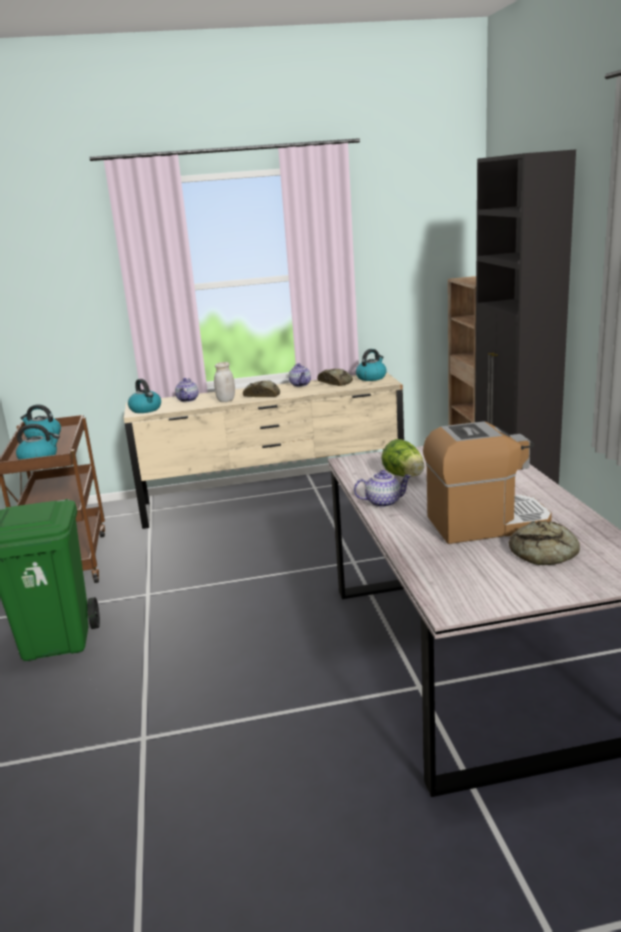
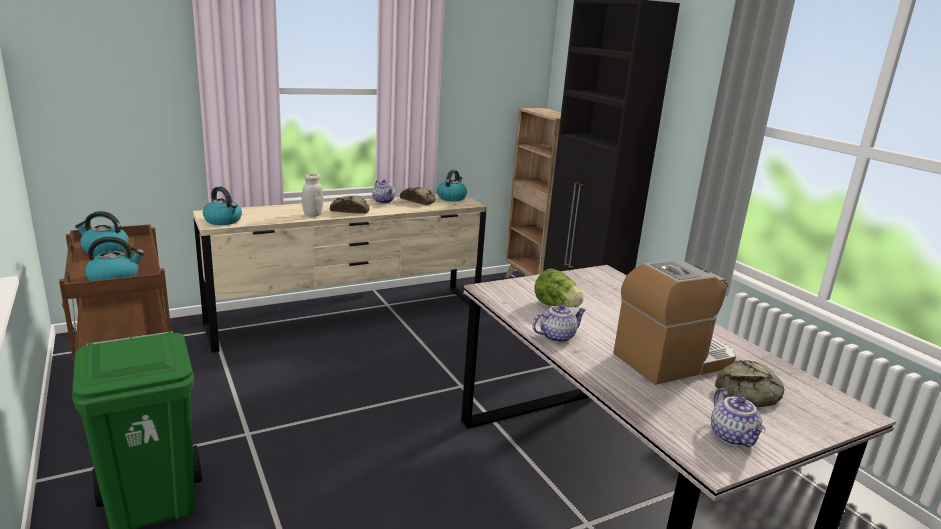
camera: 20 degrees left, 0 degrees up
teapot [175,378,199,402] -> teapot moved to [711,388,765,447]

